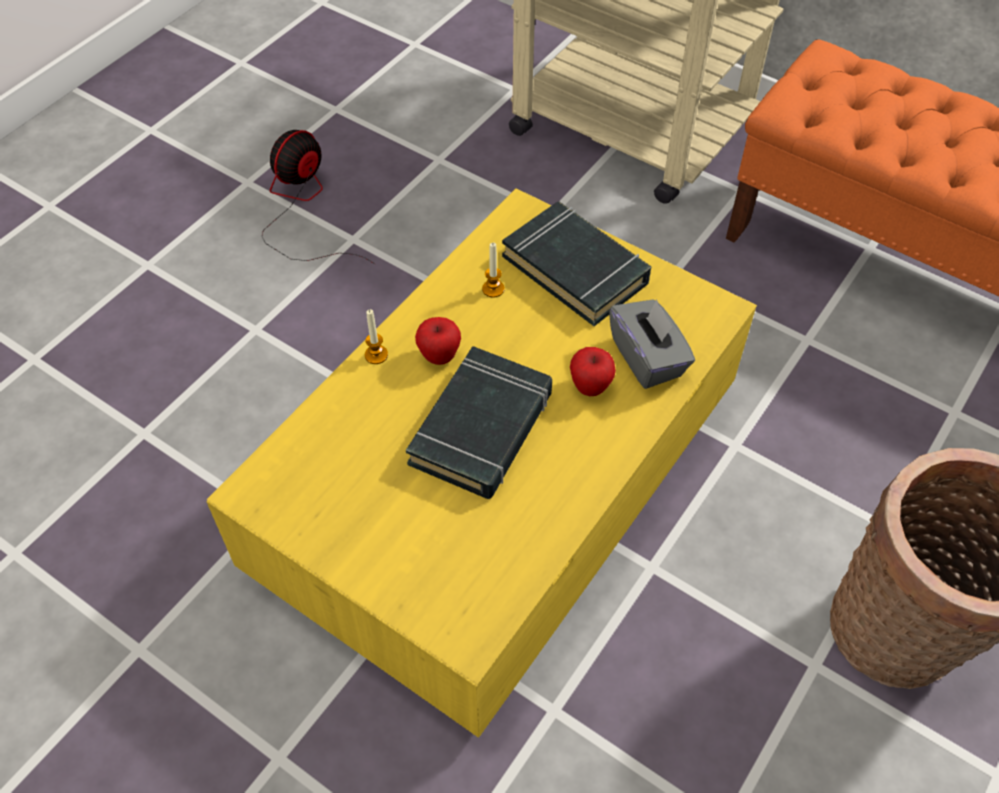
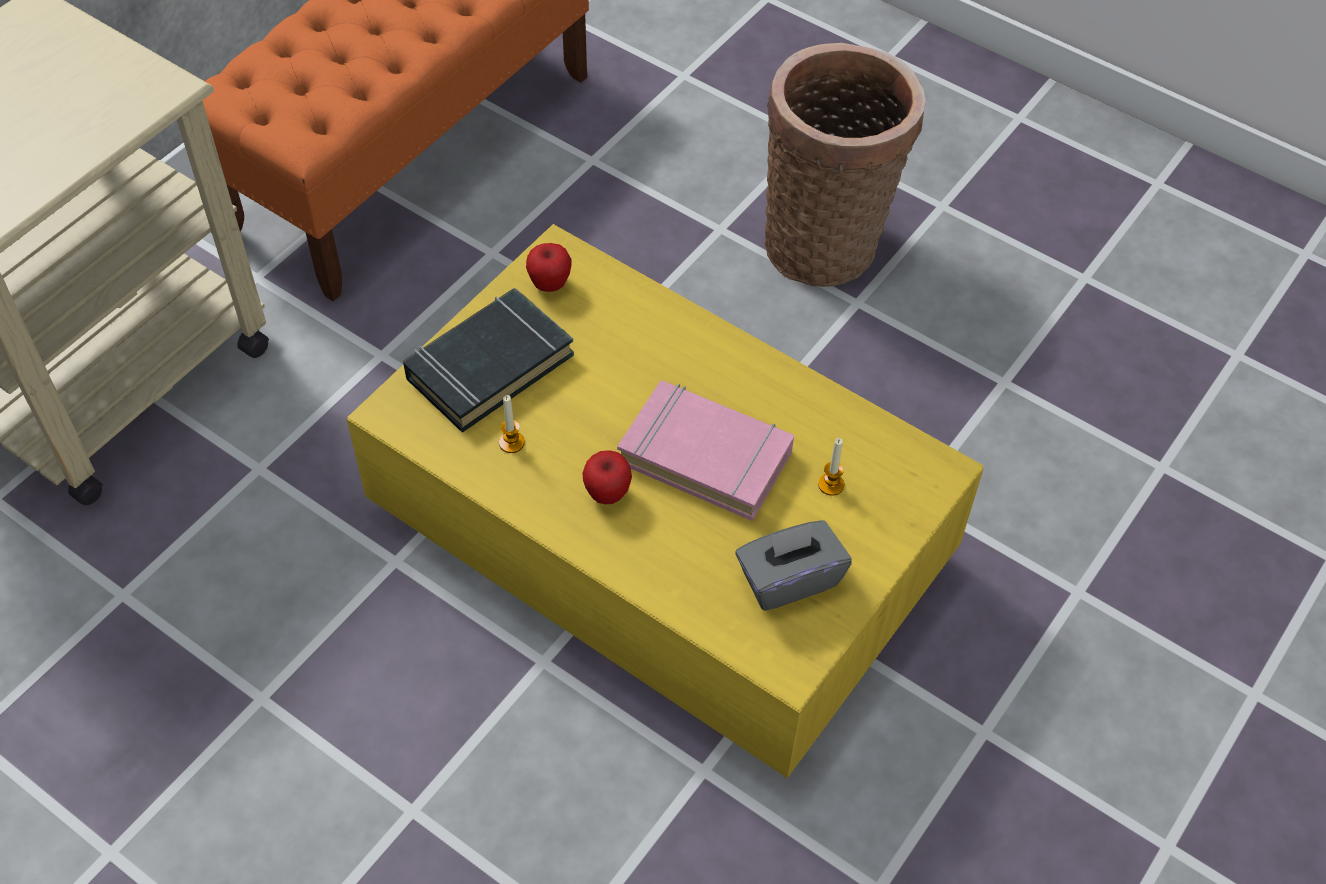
camera: 90 degrees left, 0 degrees up
fan [262,130,375,264] -> none
candle [365,309,388,364] -> candle moved to [818,438,844,496]
black book [406,346,552,499] -> pink book [617,381,794,521]
apple [570,347,616,396] -> apple moved to [526,243,571,292]
grey tissue box [609,299,695,389] -> grey tissue box moved to [735,520,852,611]

